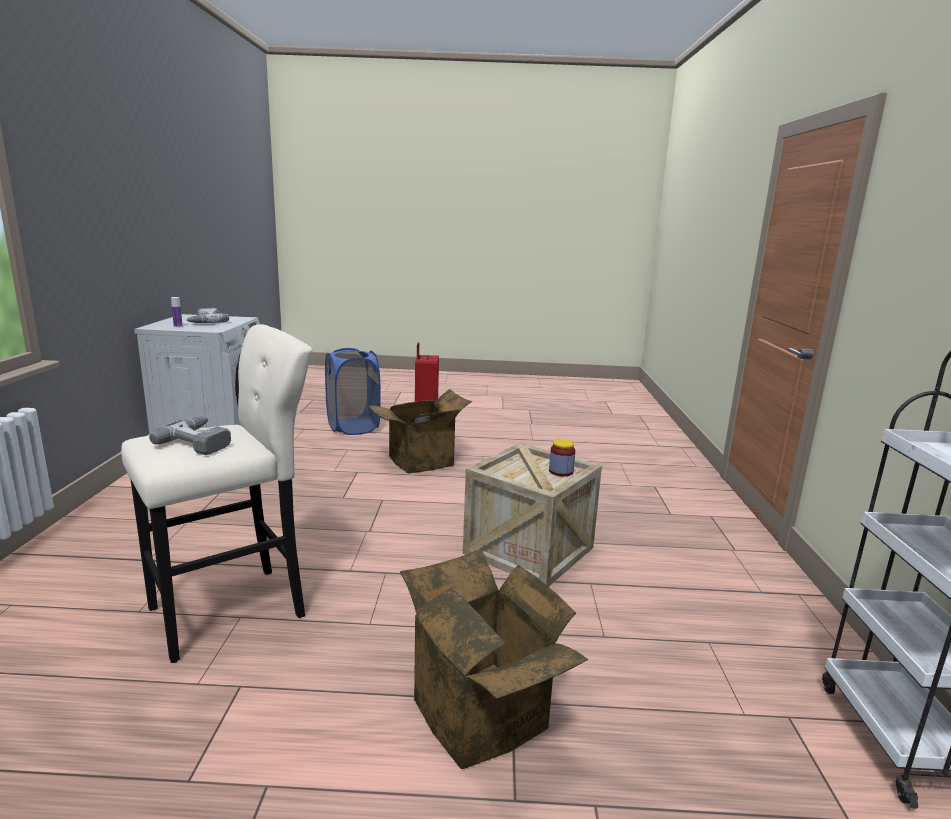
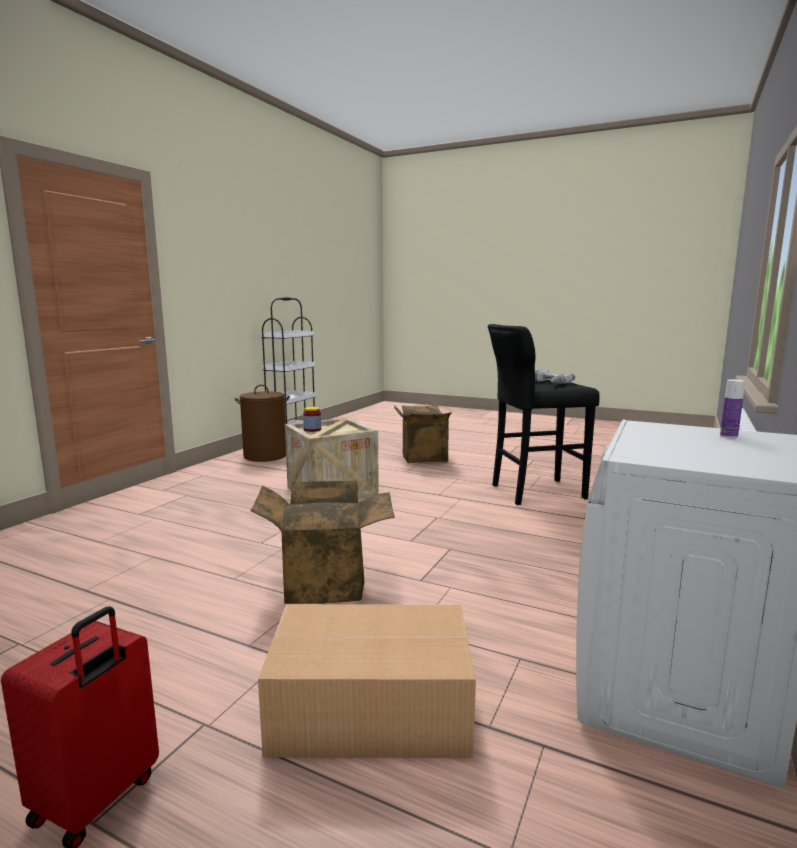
camera: 155 degrees left, 5 degrees down
beige stool [121,324,312,663] -> black stool [488,324,600,505]
power drill [186,308,229,323] -> none
blue laundry basket [325,348,381,435] -> cardboard box [258,604,476,758]
none -> brown laundry basket [234,385,290,462]

